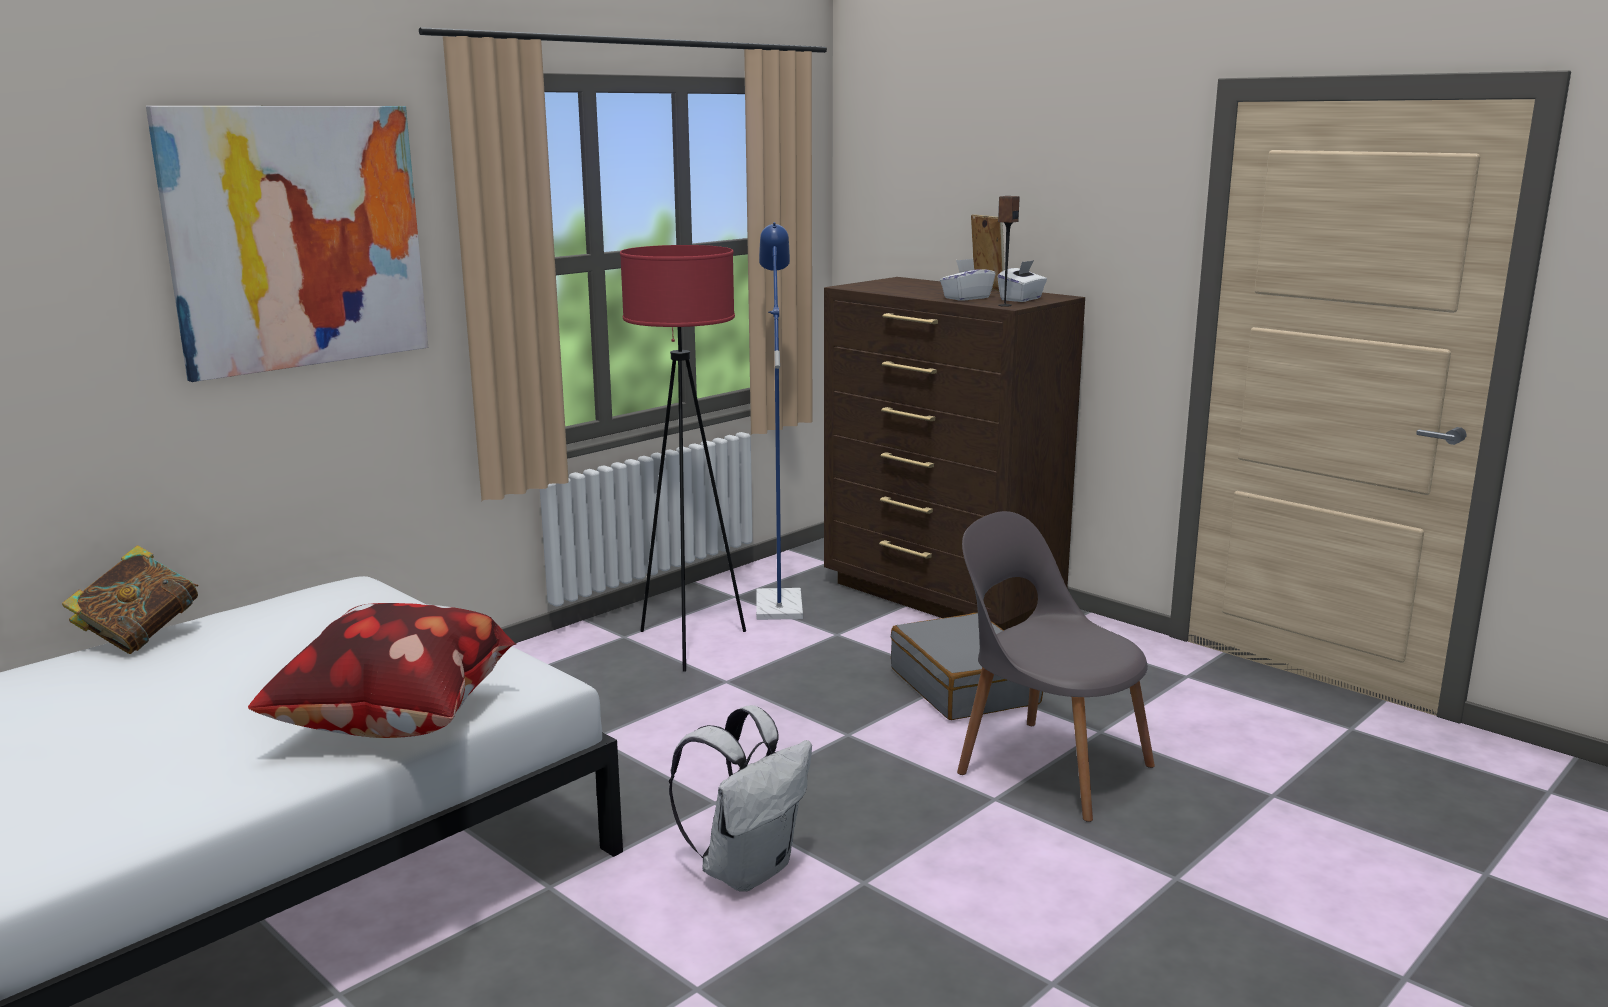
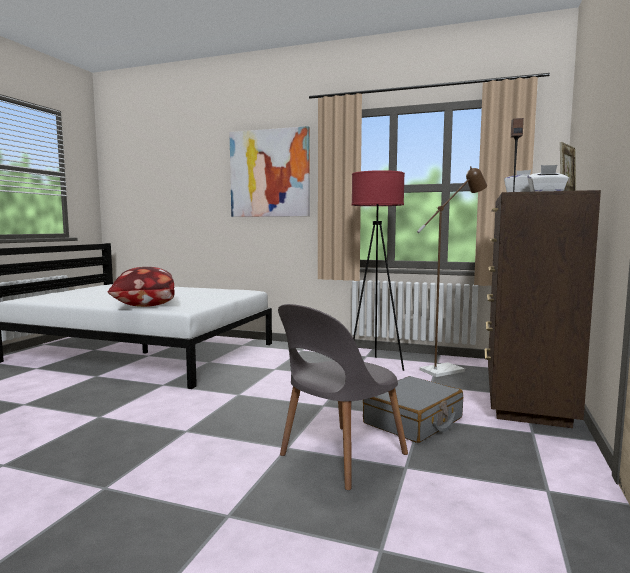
camera: 65 degrees right, 10 degrees down
book [62,545,199,654] -> none
white backpack [669,705,812,892] -> none
blue floor lamp [756,222,803,620] -> brown floor lamp [417,166,487,377]
grey chair [957,511,1155,822] -> grey chair turned 150 degrees counterclockwise [278,304,408,490]

